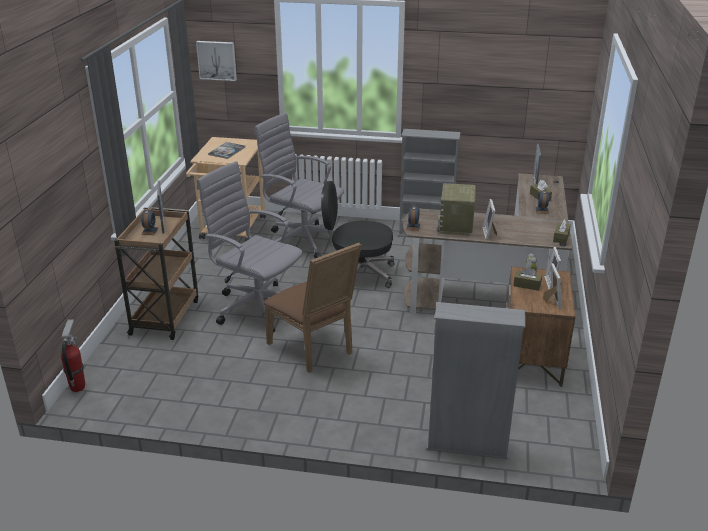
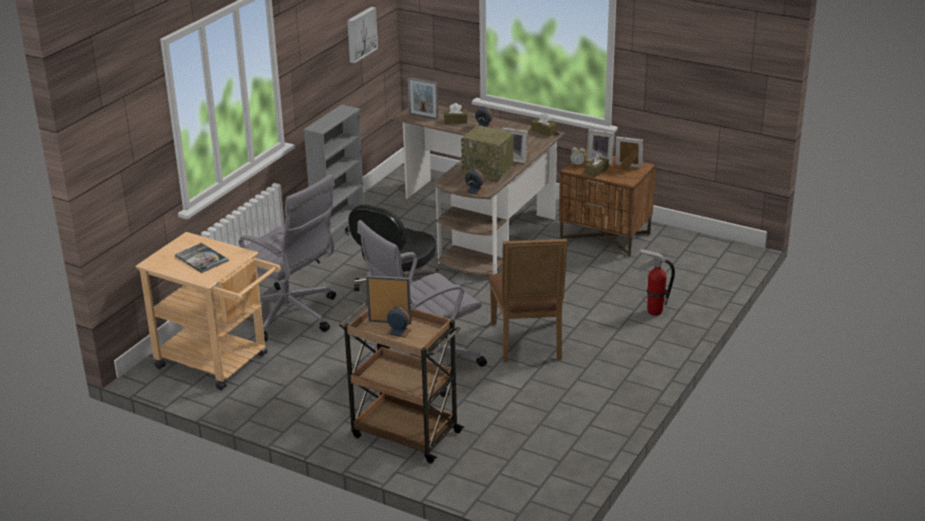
camera: 70 degrees left, 0 degrees up
fire extinguisher [61,319,85,392] -> fire extinguisher moved to [639,248,675,316]
picture [196,41,237,81] -> picture moved to [347,7,378,63]
grey office chair [254,113,344,258] -> grey office chair turned 105 degrees counterclockwise [239,174,336,342]
brown chair [264,242,361,373] -> brown chair turned 105 degrees clockwise [488,239,567,362]
grey bookcase [426,302,525,460] -> none

